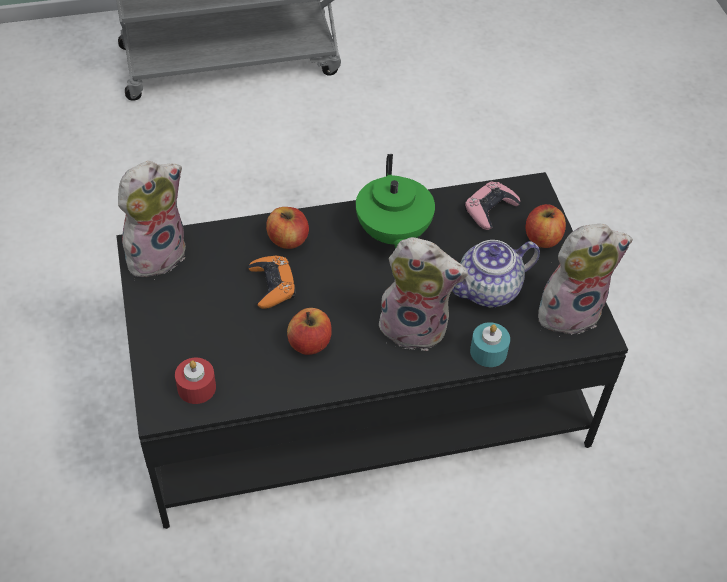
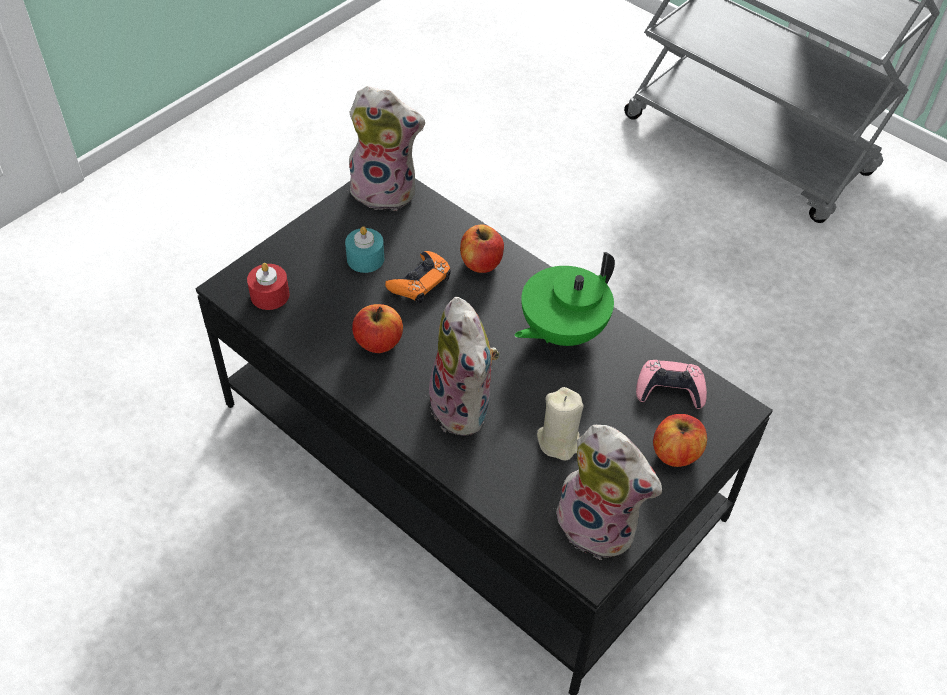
camera: 55 degrees right, 0 degrees up
teapot [452,240,540,308] -> beige candle [537,387,584,460]
turquoise candle [470,322,510,367] -> turquoise candle moved to [345,226,384,273]

